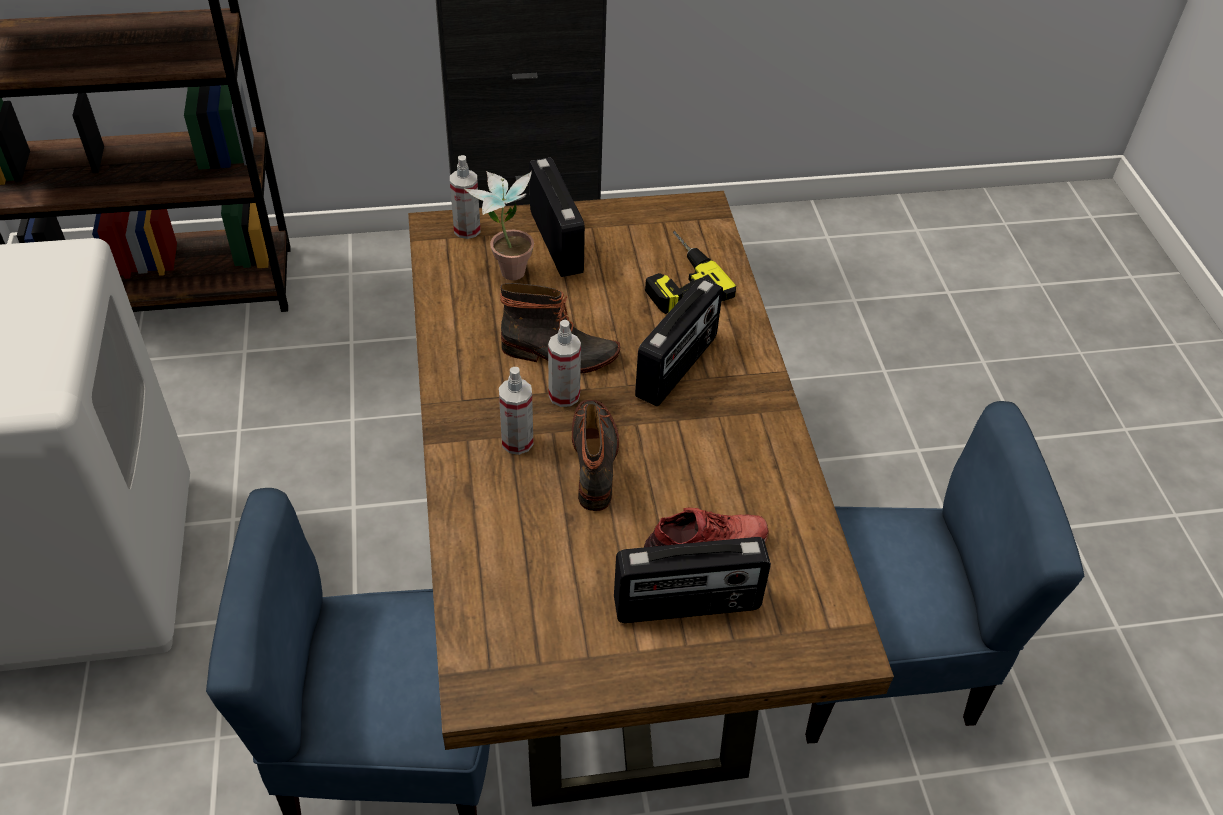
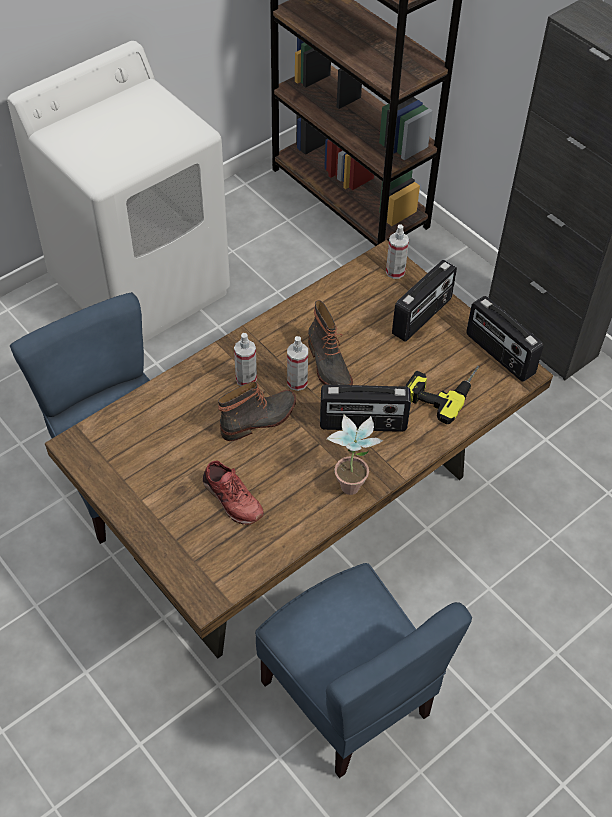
camera: 60 degrees right, 5 degrees up
potted plant [465,171,534,280] -> potted plant moved to [327,415,383,495]
radio [614,537,771,623] -> radio moved to [467,296,543,382]

